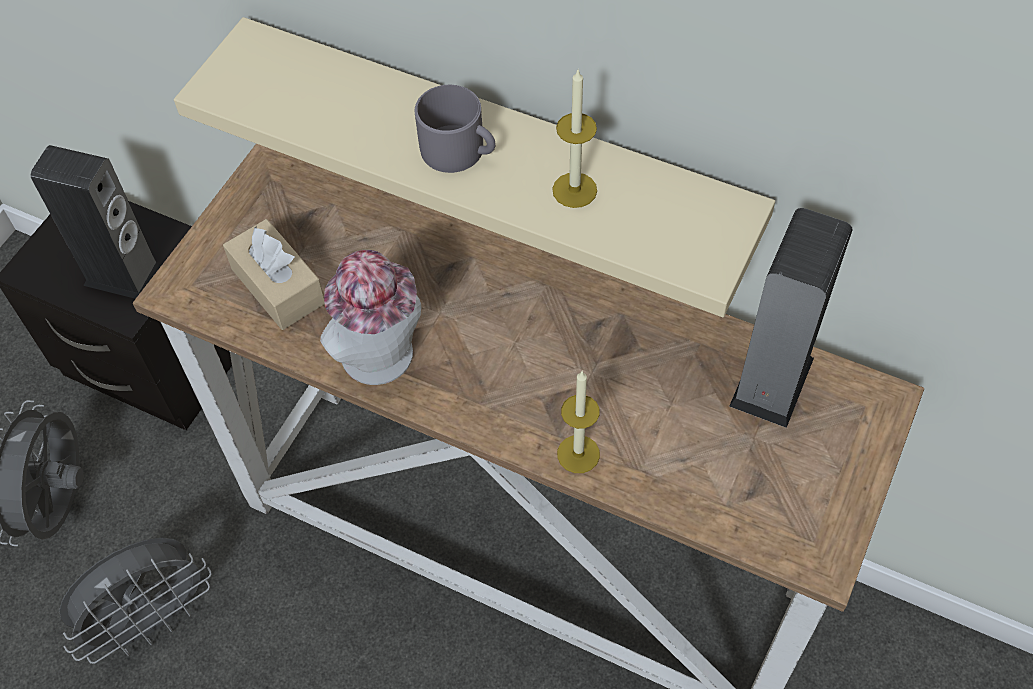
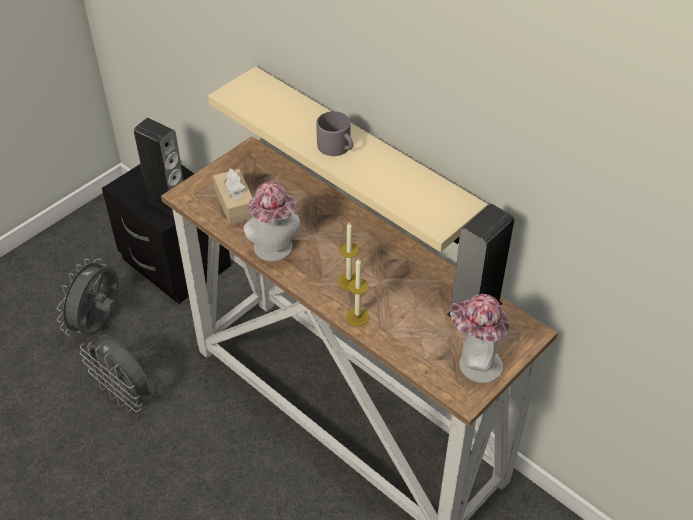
camera: 15 degrees right, 10 degrees down
grey fan [59,538,212,664] -> grey fan turned 60 degrees clockwise [80,335,151,412]
candle [552,68,597,208] -> candle moved to [338,222,359,290]
none -> hat [450,294,509,383]

